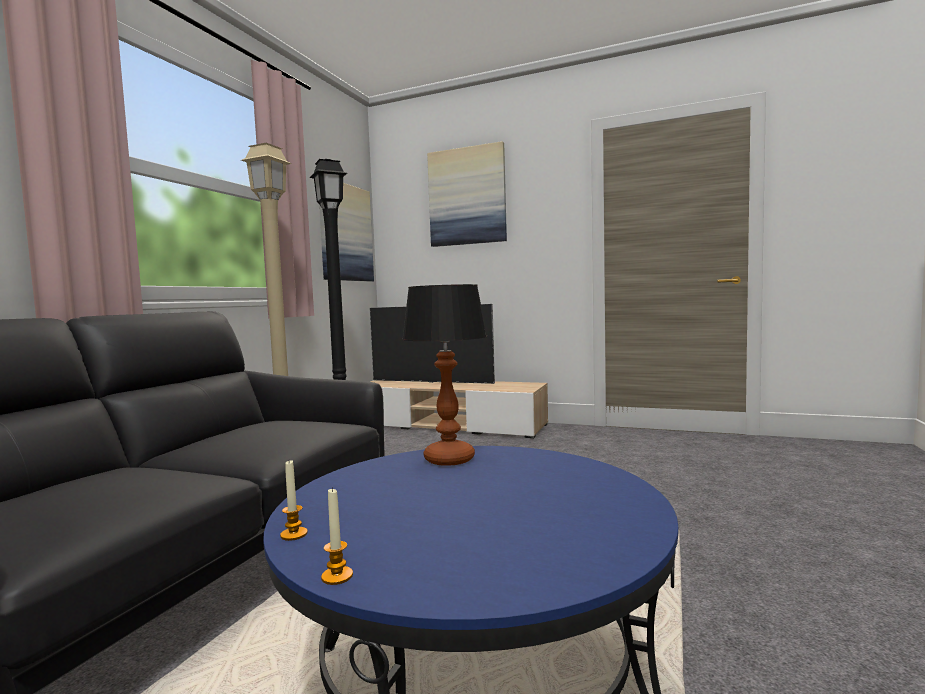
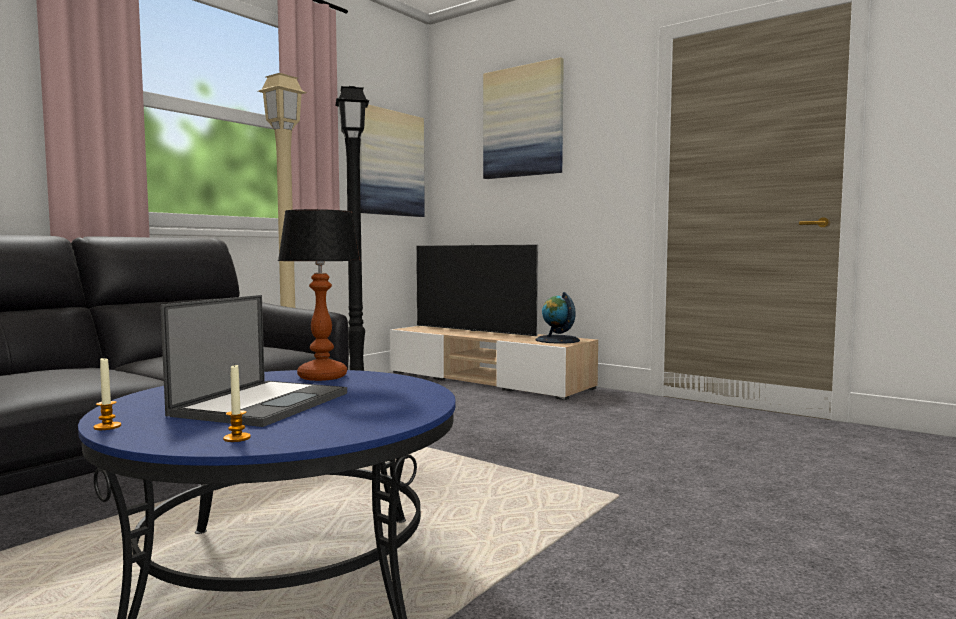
camera: 15 degrees right, 0 degrees up
candle [280,461,308,541] -> candle moved to [223,363,251,442]
none -> laptop [160,295,347,427]
none -> globe [535,292,580,344]

